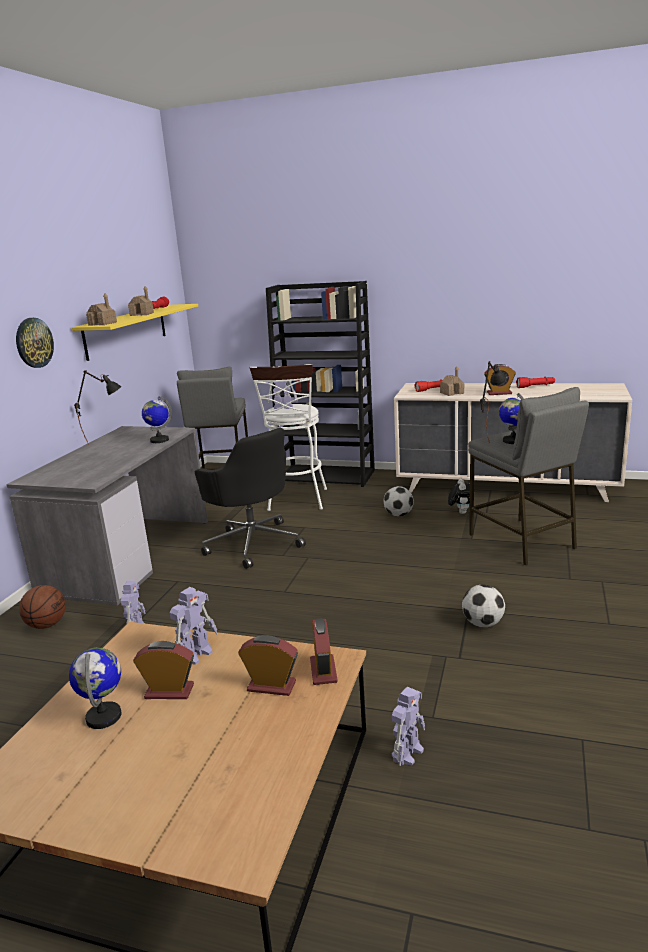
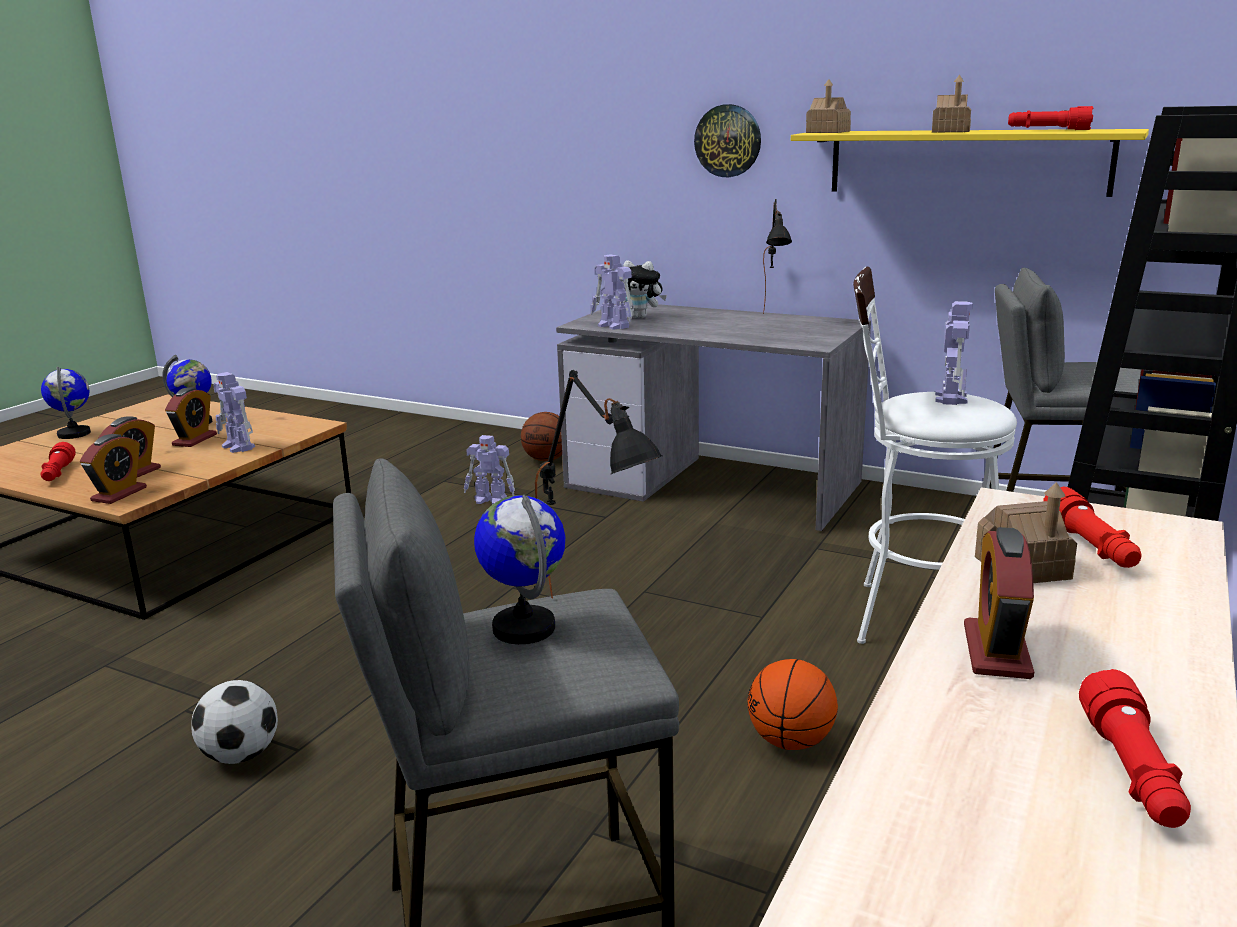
camera: 100 degrees right, 0 degrees up
globe [142,396,172,443] -> globe moved to [41,367,91,439]
black office chair [195,428,306,569] -> none
alarm clock [310,618,338,685] -> alarm clock turned 75 degrees counterclockwise [80,434,147,504]
football [384,486,414,516] -> basketball [747,659,838,750]
toy robot [392,687,425,766] -> toy robot moved to [591,254,634,330]
plush toy [448,479,470,514] -> plush toy moved to [620,260,667,318]
none -> red flashlight [41,442,76,481]

